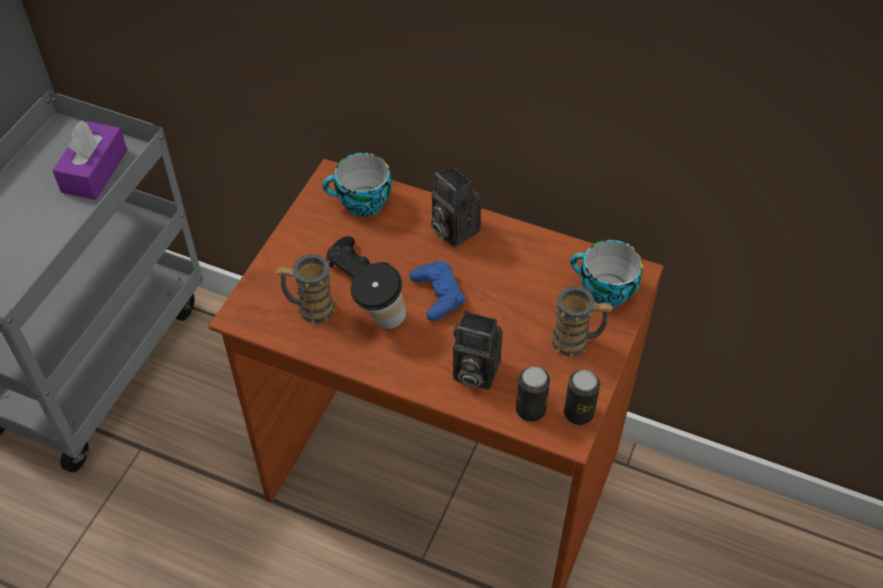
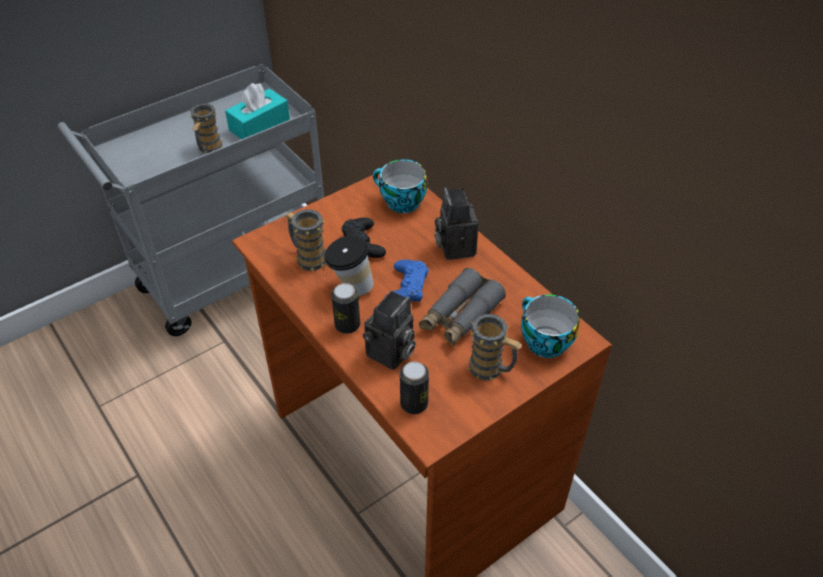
camera: 30 degrees right, 5 degrees down
purple tissue box [52,120,127,200] -> turquoise tissue box [225,83,290,139]
camera [453,311,503,390] -> camera turned 105 degrees counterclockwise [363,291,416,370]
can [564,370,600,425] -> can moved to [331,283,360,334]
none -> mug [190,104,223,154]
none -> grey binoculars [419,268,506,346]

